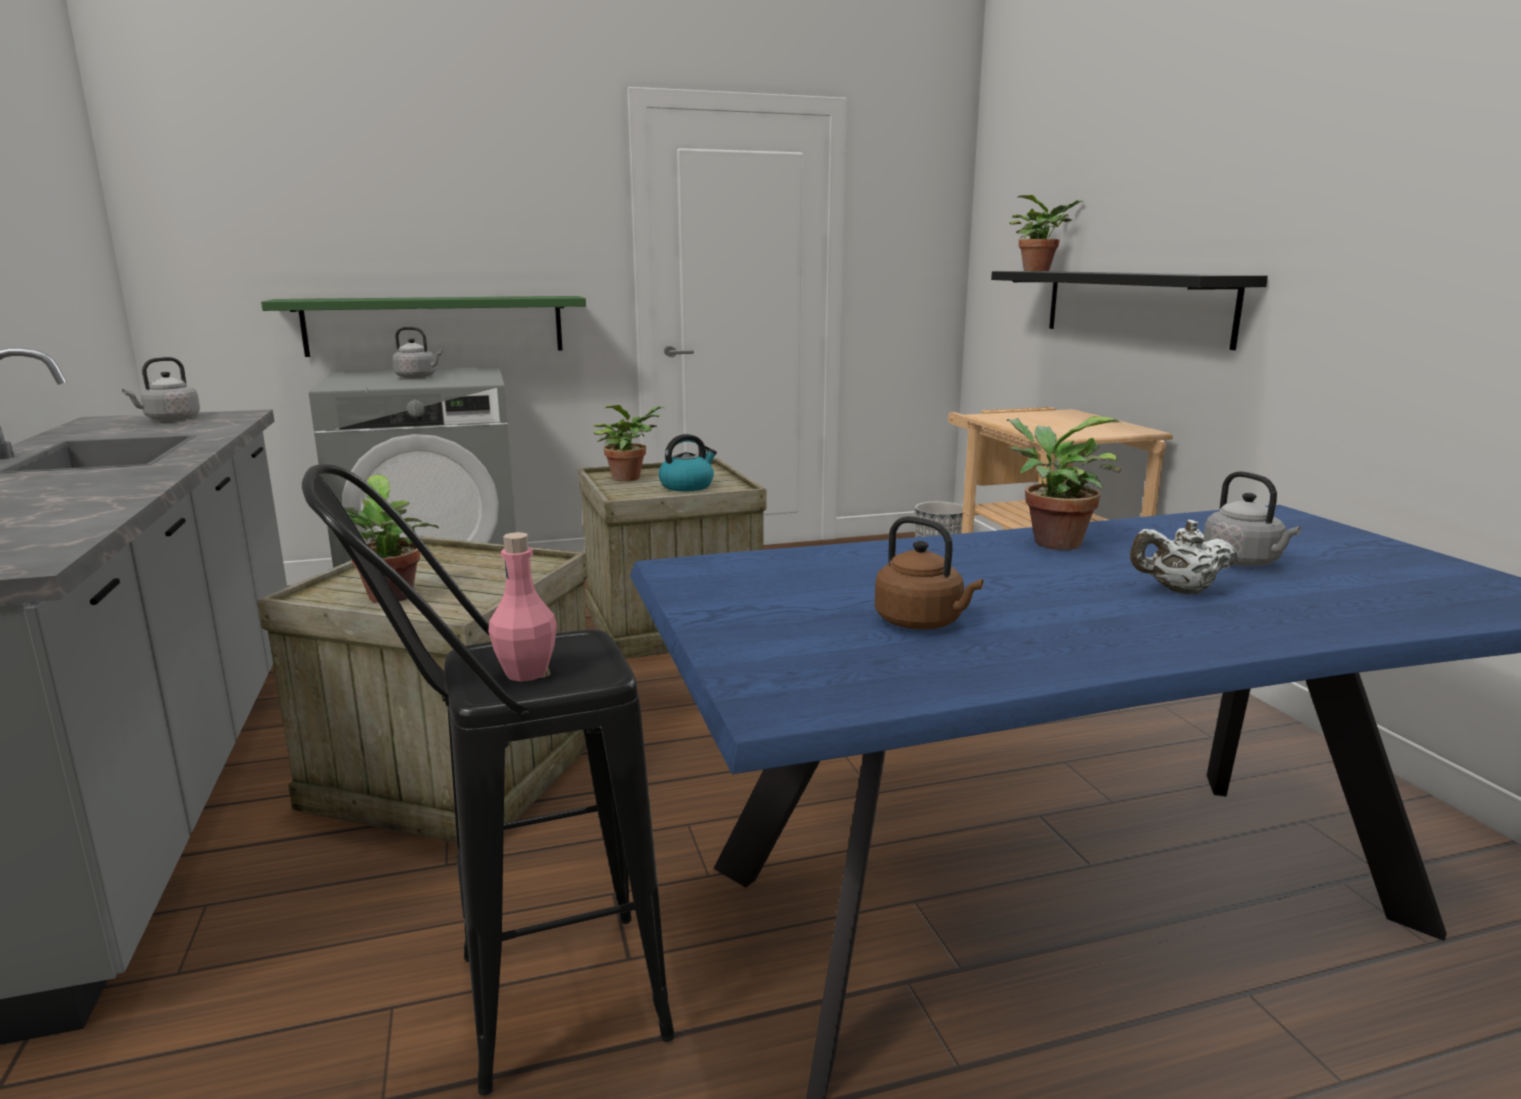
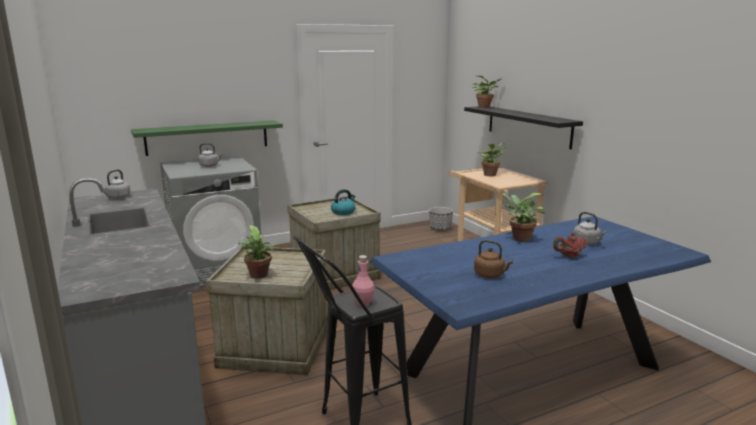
camera: 10 degrees left, 0 degrees up
potted plant [593,405,665,482] -> potted plant moved to [478,143,507,176]
white teapot [1130,520,1238,595] -> red teapot [553,233,588,258]

